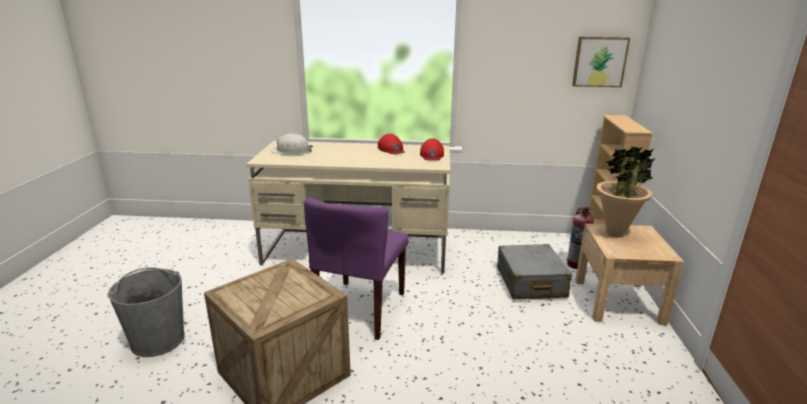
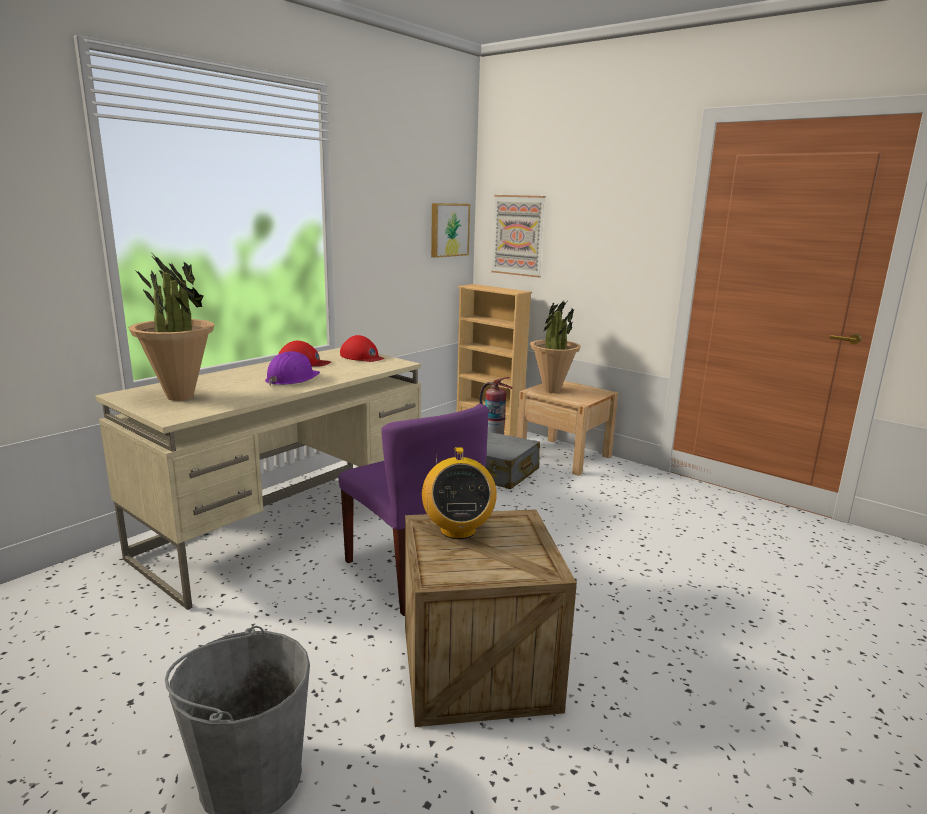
camera: 55 degrees left, 5 degrees down
white hard hat [270,133,313,155] -> potted plant [129,251,215,401]
none -> purple hard hat [265,351,320,386]
none -> radio [422,447,497,539]
none -> picture [491,195,545,277]

